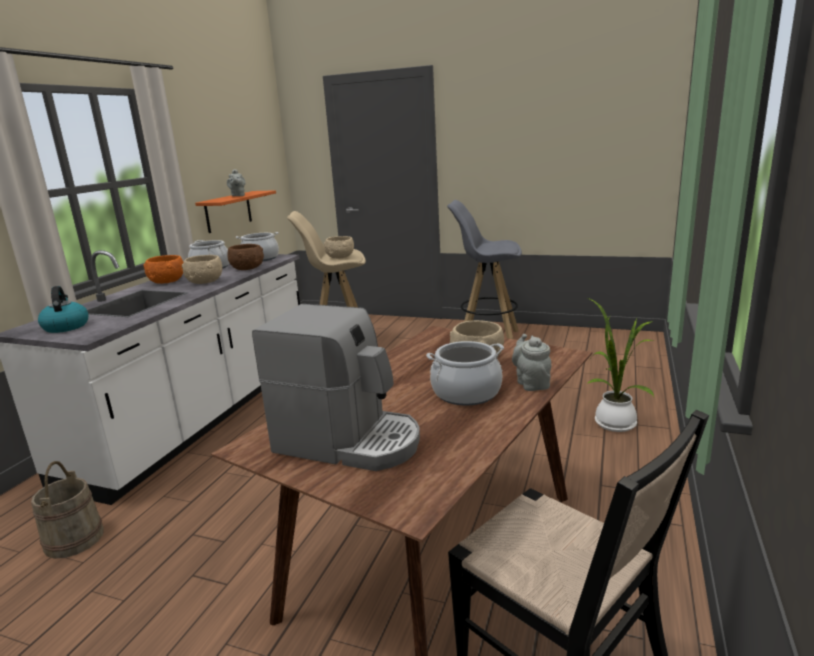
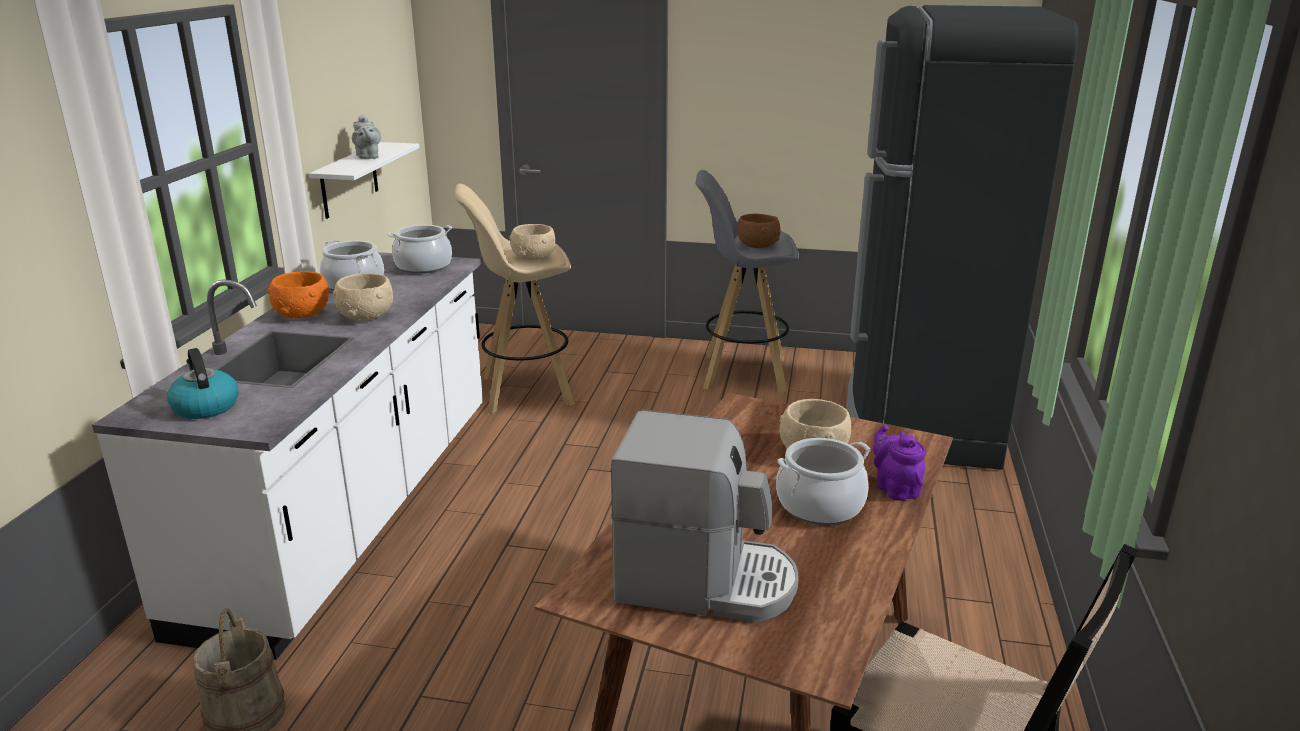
camera: 10 degrees left, 5 degrees up
orange shelf [195,190,276,233] -> white shelf [309,142,419,219]
brown bowl [227,244,264,270] -> brown bowl moved to [737,214,781,248]
grey teapot [512,334,551,391] -> purple teapot [873,425,926,501]
potted plant [588,298,654,432] -> none
none -> black fridge [846,5,1079,470]

